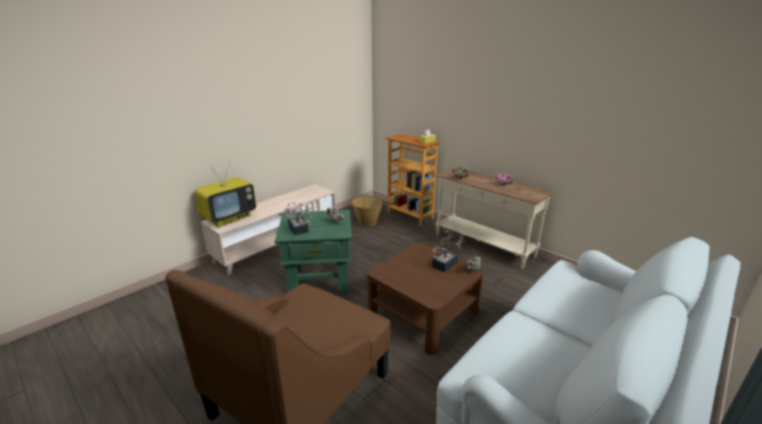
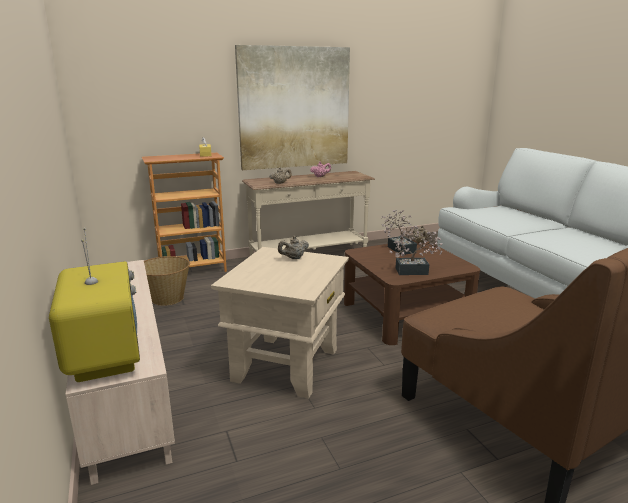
camera: 65 degrees left, 5 degrees down
green side table [275,210,352,295] -> beige side table [211,247,349,399]
potted plant [283,202,314,235] -> potted plant moved to [390,232,442,275]
none -> picture [235,45,350,170]

